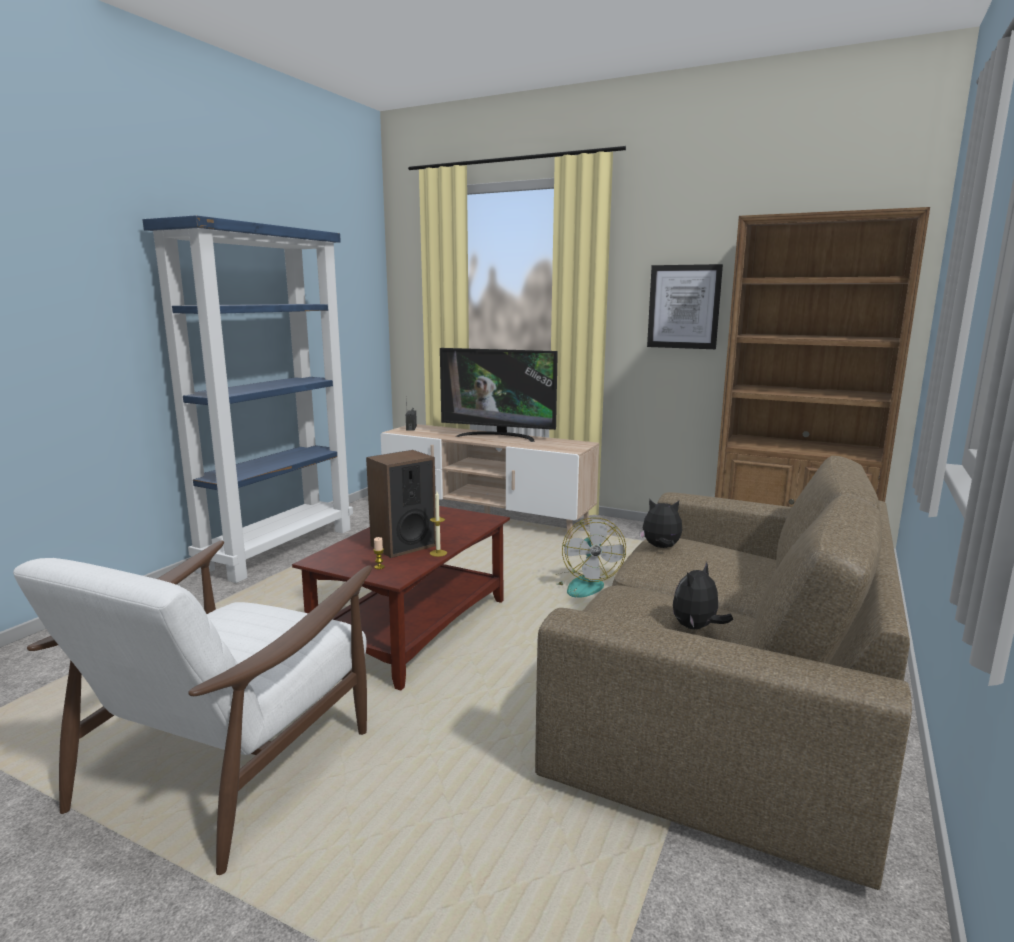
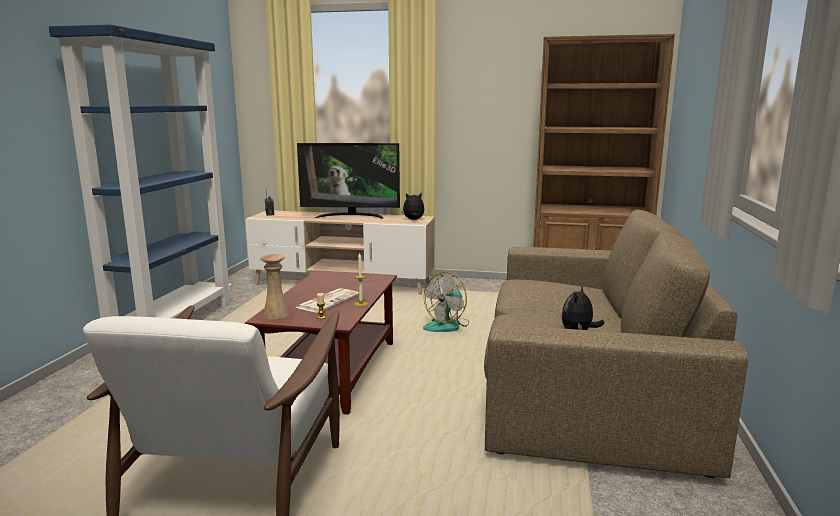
camera: 15 degrees left, 0 degrees up
speaker [366,450,436,558] -> newspaper [295,288,359,313]
fan [556,518,626,598] -> fan turned 60 degrees clockwise [423,272,469,332]
plush toy [639,499,682,548] -> plush toy moved to [402,193,424,220]
picture [647,264,723,349] -> none
none -> beige vase [260,254,289,319]

